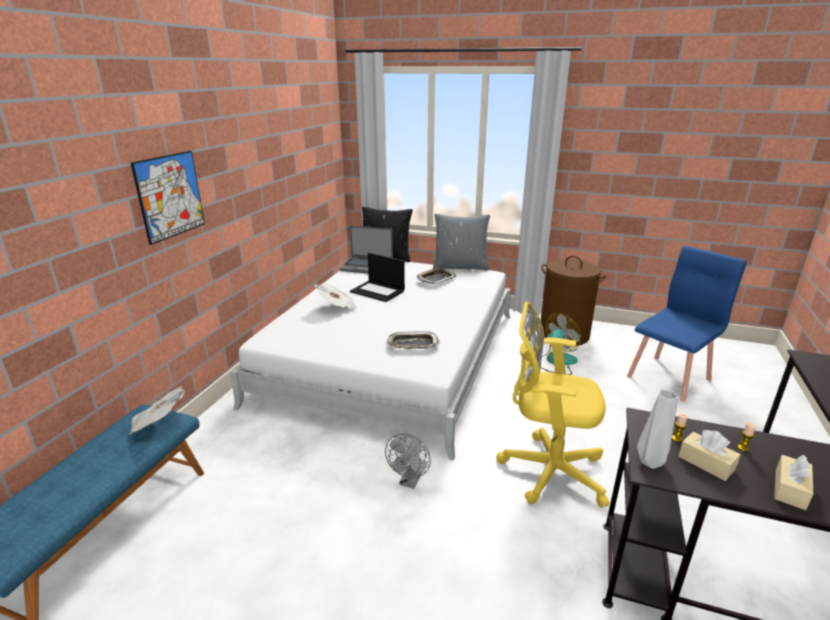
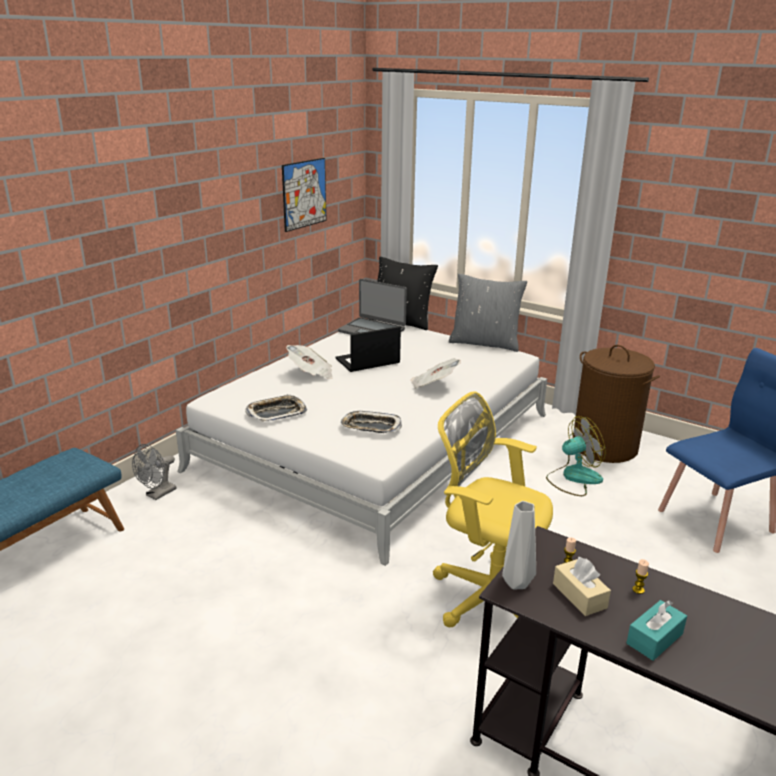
camera: 15 degrees right, 0 degrees up
newspaper [129,386,184,435] -> newspaper moved to [411,358,461,389]
picture [131,151,205,245] -> picture moved to [282,158,327,232]
laptop [350,253,405,302] -> laptop turned 105 degrees clockwise [335,326,401,372]
grey fan [385,434,431,489] -> grey fan moved to [132,444,177,500]
tray [417,267,456,284] -> tray moved to [245,394,307,422]
beige tissue box [774,455,813,510] -> turquoise tissue box [626,600,687,661]

